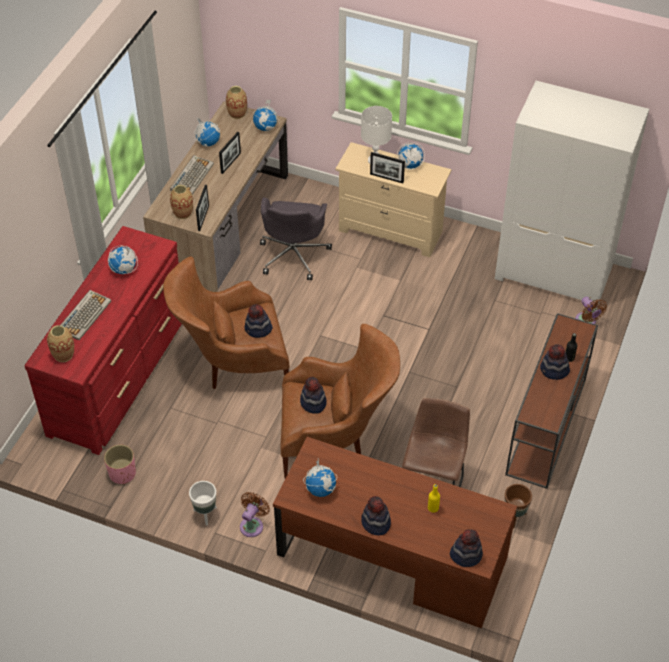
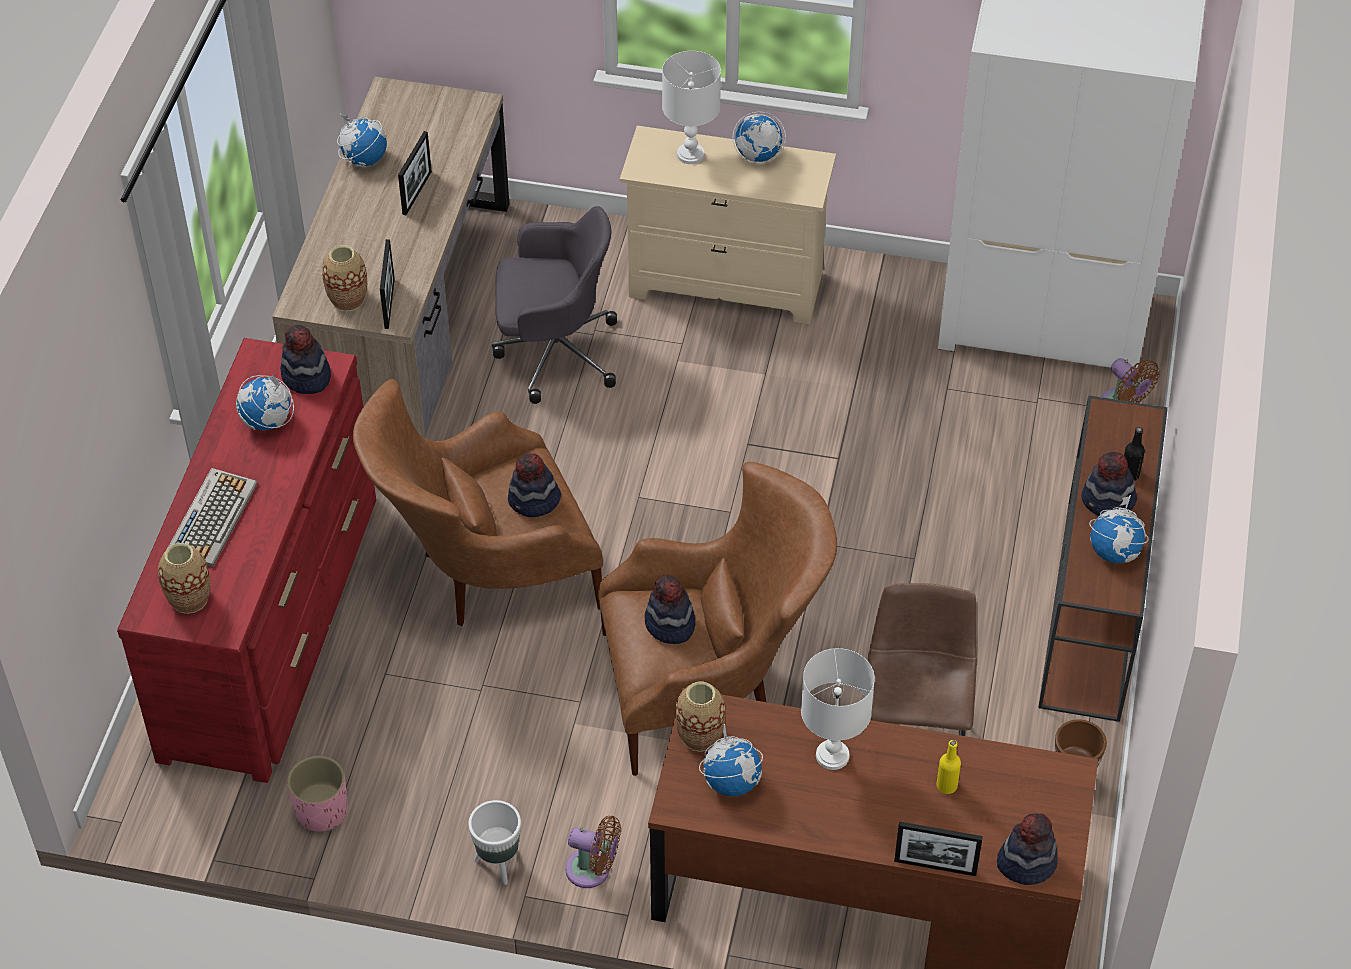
camera: 10 degrees left, 0 degrees up
keyboard [170,155,214,195] -> none
vase [226,86,247,119] -> vase moved to [675,682,726,752]
brown fan [240,492,270,537] -> brown fan turned 90 degrees clockwise [565,816,621,888]
globe [253,100,279,131] -> globe moved to [1089,495,1149,563]
grey office chair [260,197,332,280] -> grey office chair turned 90 degrees counterclockwise [492,206,617,404]
hat [361,496,391,535] -> hat moved to [280,325,331,394]
picture frame [370,152,405,183] -> picture frame moved to [894,821,983,876]
none -> white table lamp [801,648,875,770]

